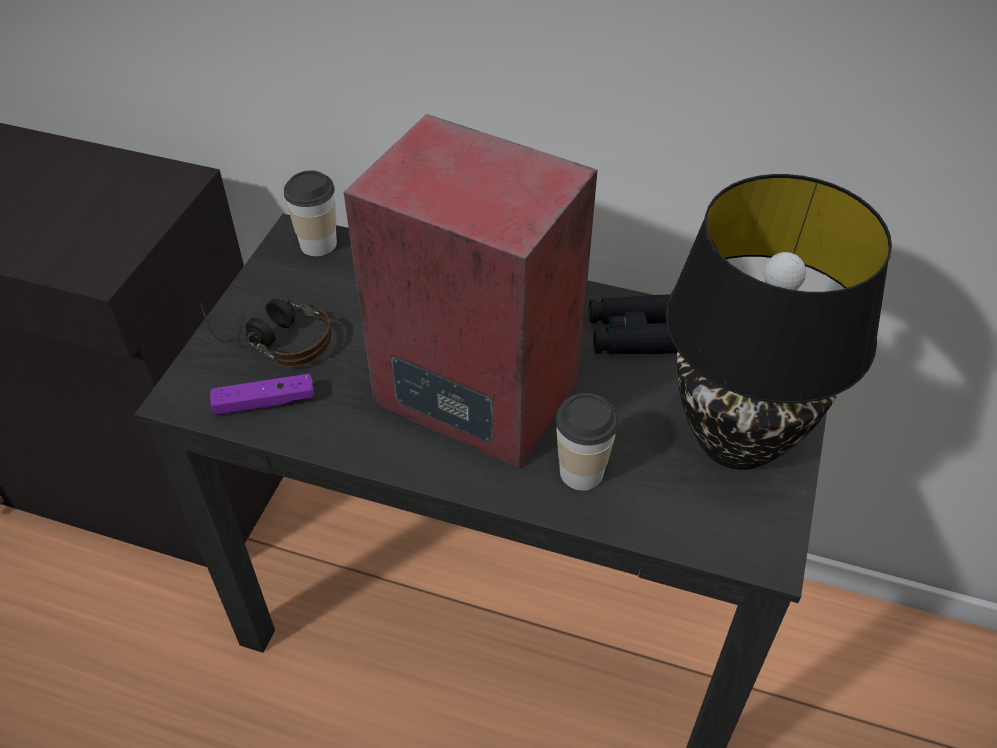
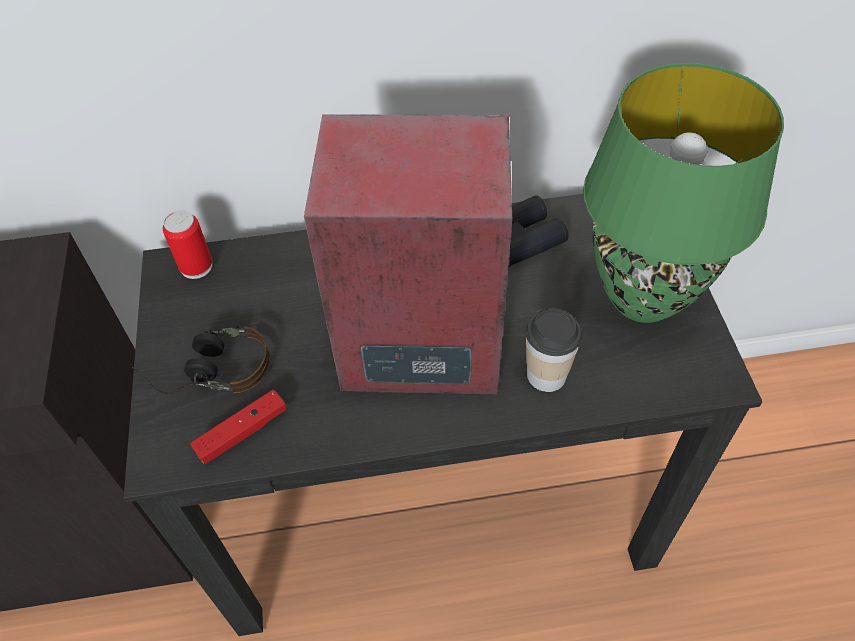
camera: 25 degrees left, 5 degrees up
purple game controller [210,373,314,415] -> red game controller [190,390,287,464]
cup [284,170,337,256] -> can [163,210,212,279]
black table lamp [666,174,892,470] -> green table lamp [583,63,784,323]

